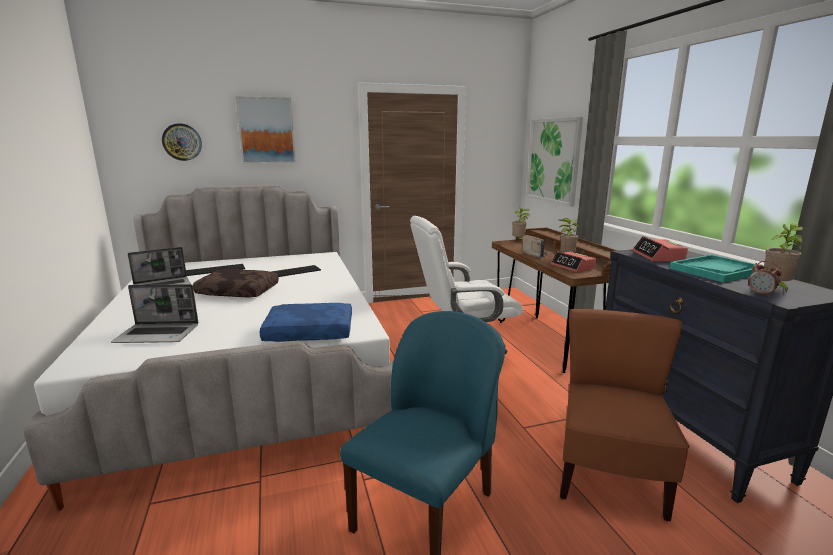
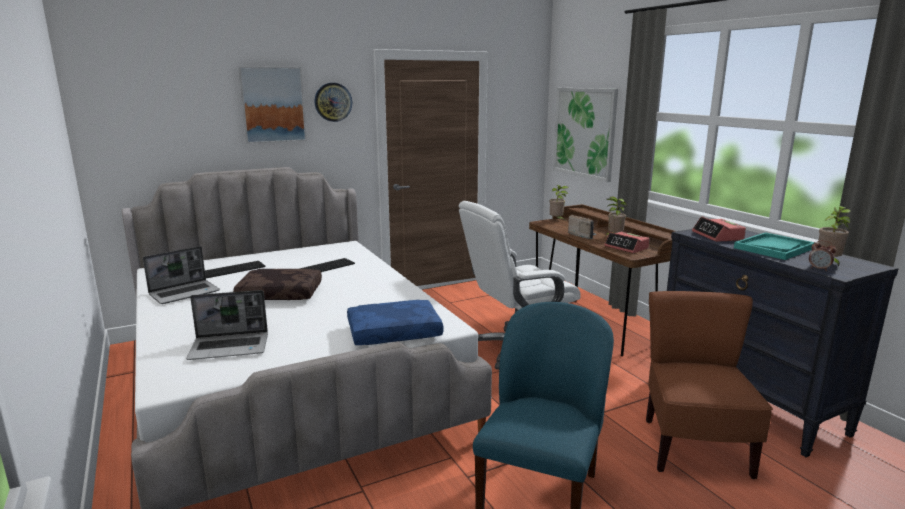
camera: 10 degrees left, 0 degrees up
wall clock [162,123,202,161] -> wall clock moved to [315,83,352,122]

